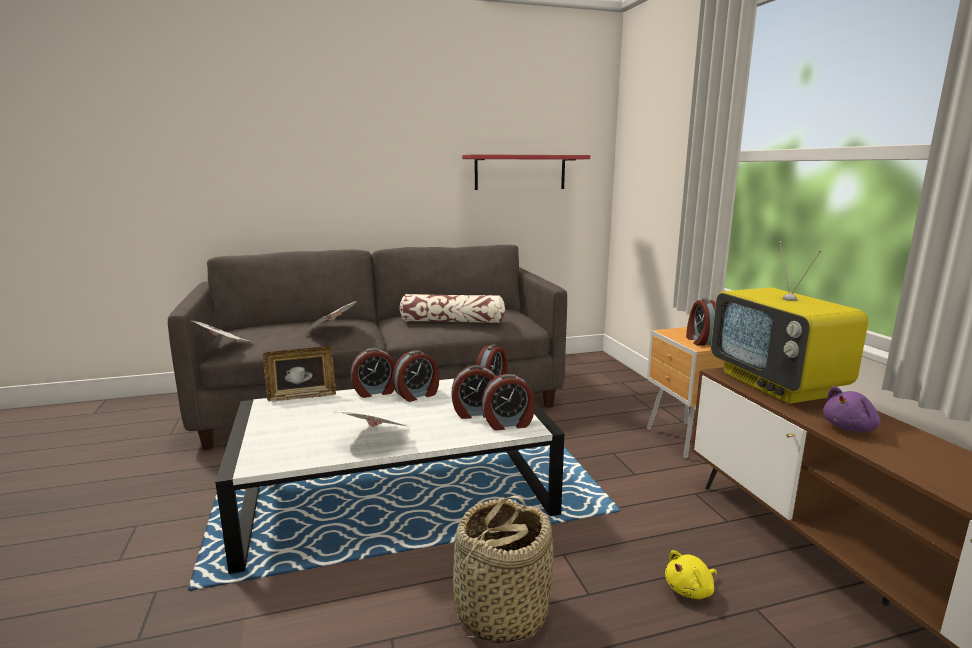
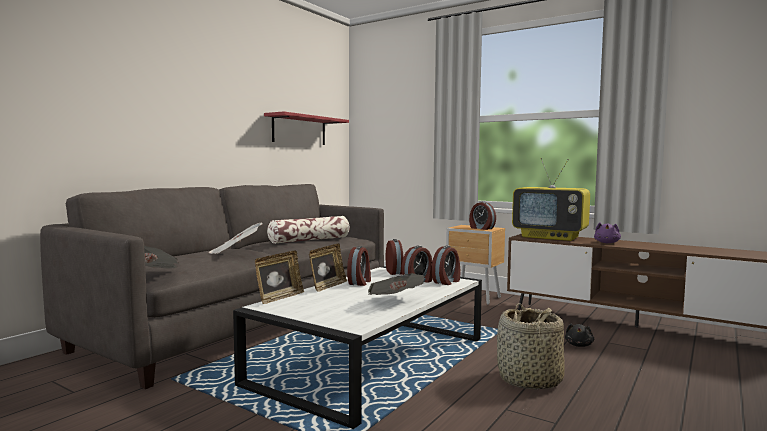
camera: 40 degrees left, 10 degrees down
alarm clock [350,348,395,398] -> picture frame [309,243,347,292]
yellow plush toy [665,550,717,599] -> black plush toy [565,323,594,347]

